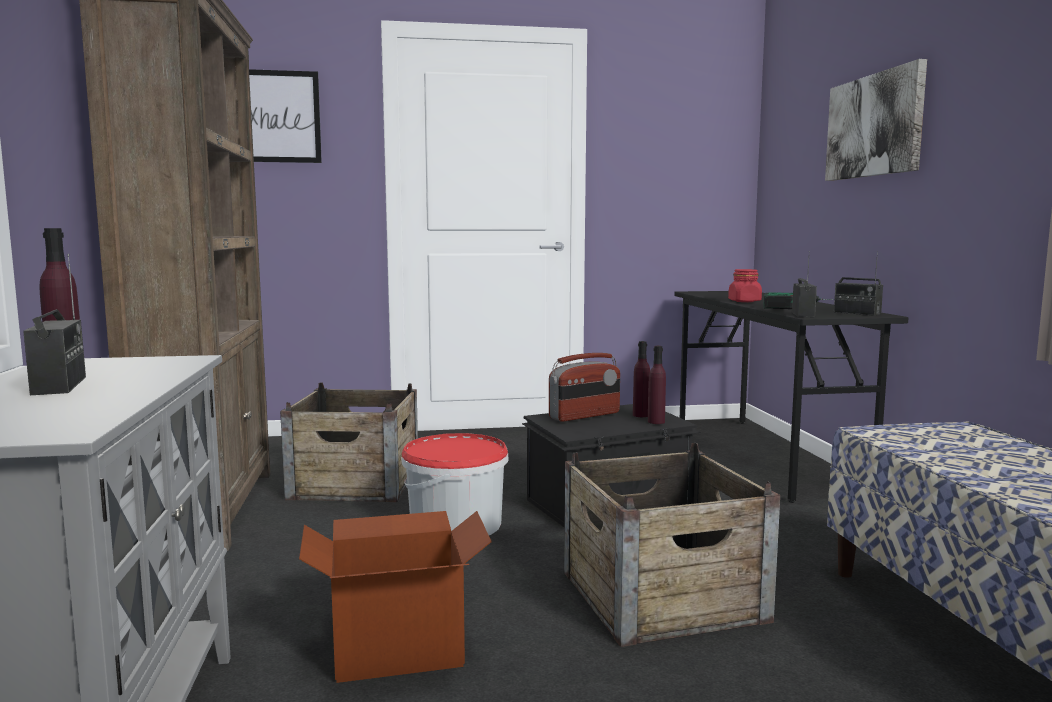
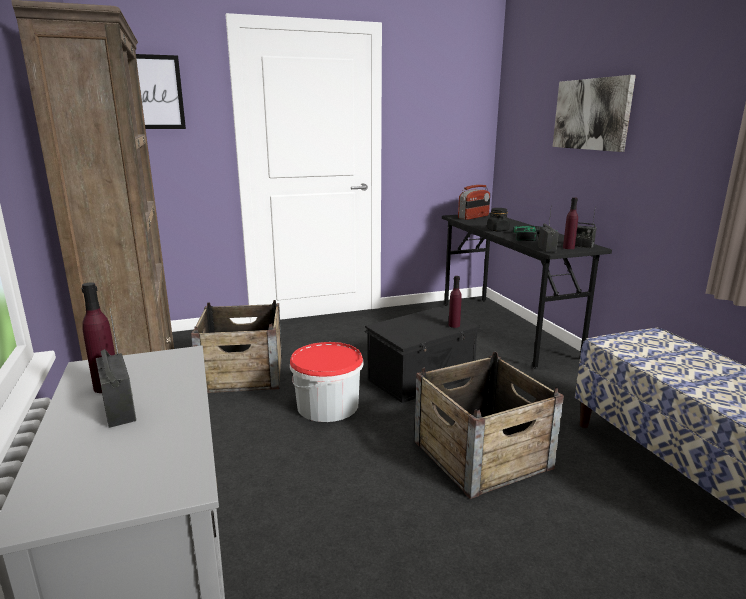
camera: 10 degrees left, 10 degrees up
cardboard box [299,511,492,683] -> none
radio [549,353,620,422] -> radio moved to [458,185,490,220]
purple bottle [633,341,650,417] -> purple bottle moved to [563,197,578,249]
red jar [728,269,762,302] -> black jar [487,208,510,231]

